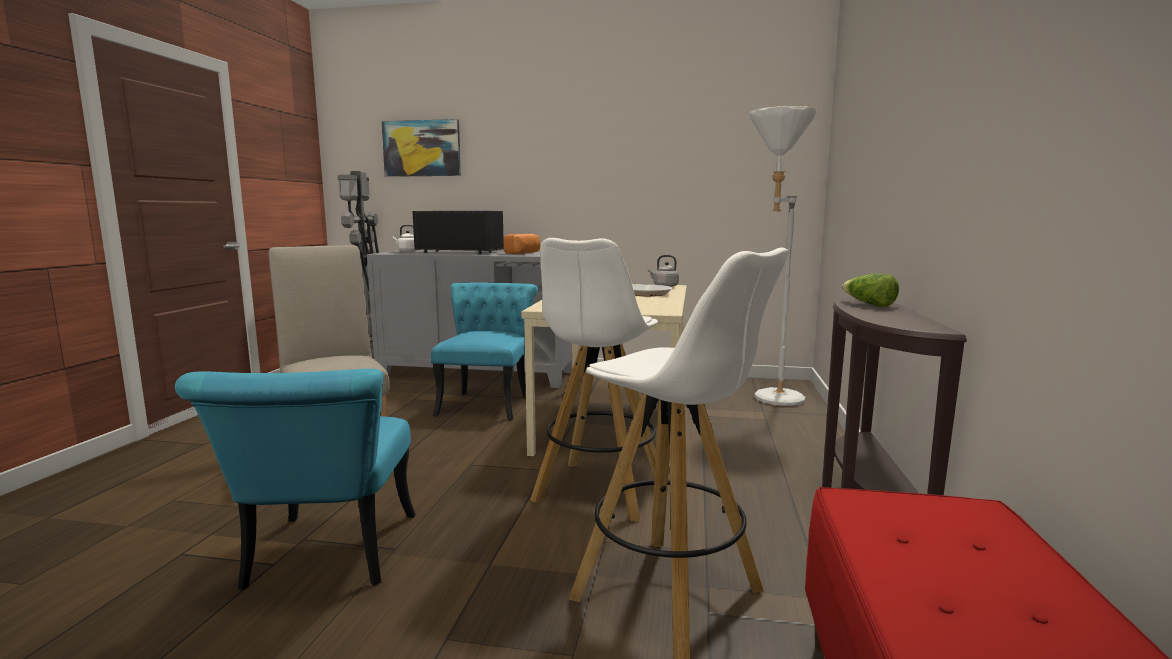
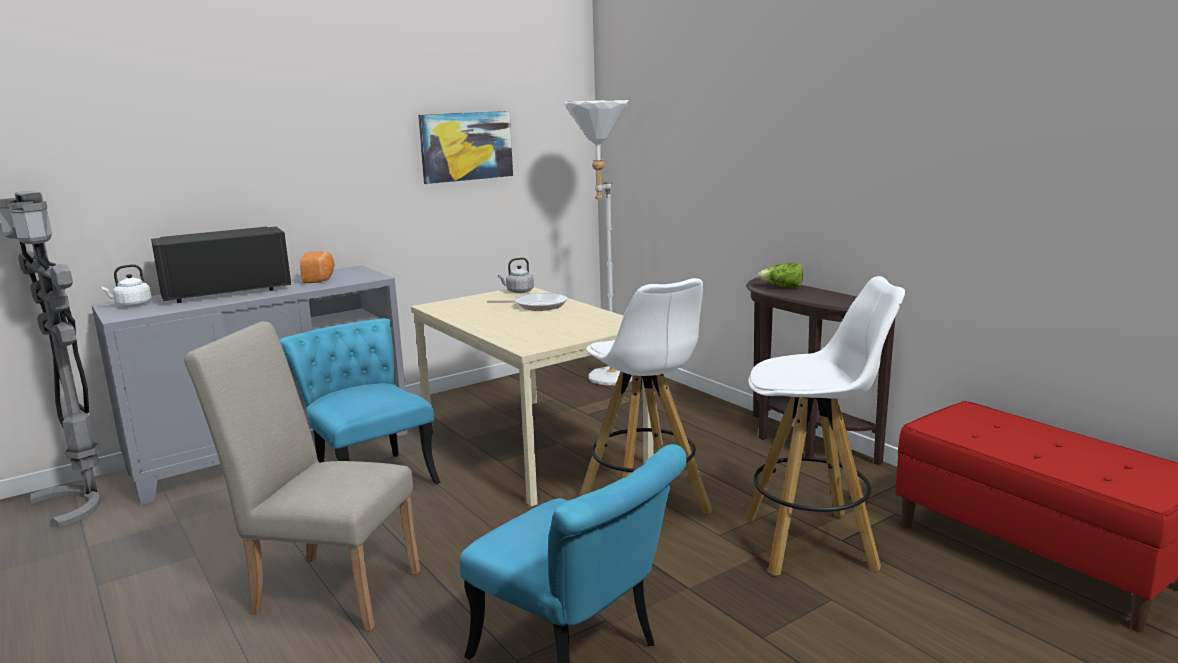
camera: 45 degrees left, 5 degrees up
picture [381,119,461,177] -> picture moved to [418,111,513,184]

